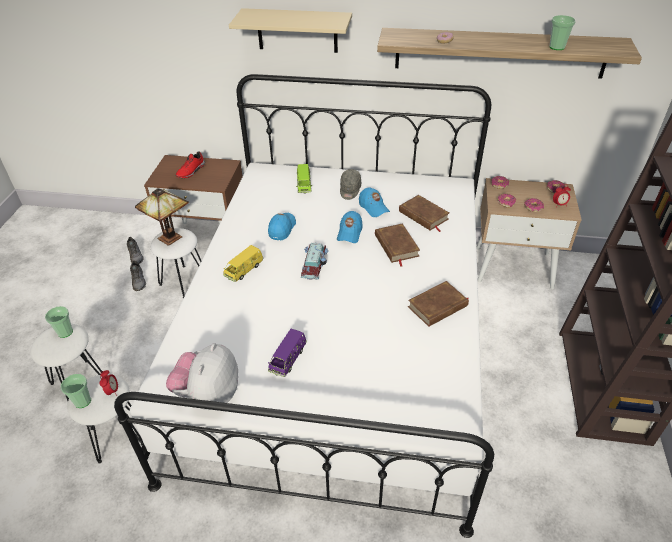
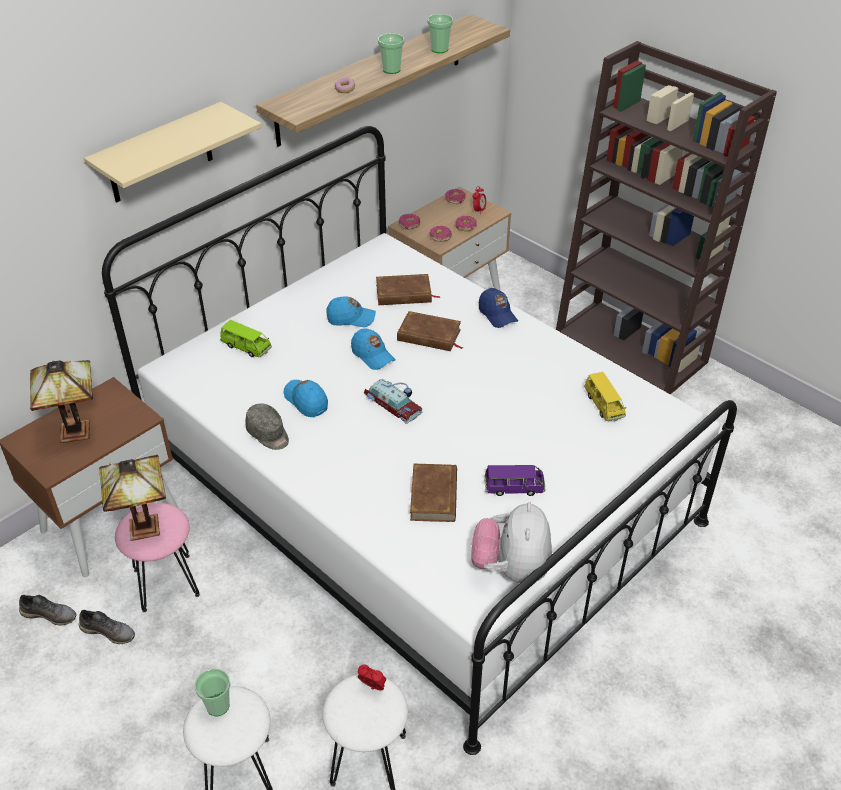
camera: 55 degrees left, 0 degrees up
cup [61,374,91,408] -> cup moved to [378,33,404,74]
white stool [151,228,201,298] -> pink stool [115,503,200,612]
plush toy [166,343,238,410] -> plush toy turned 45 degrees clockwise [471,502,552,583]
red shoe [175,151,205,178] -> table lamp [30,360,93,443]
yellow toy car [223,245,263,282] -> yellow toy car moved to [584,372,626,421]
purple toy car [268,329,307,377] -> purple toy car turned 60 degrees counterclockwise [485,465,545,496]
grey cap [340,169,361,200] -> grey cap moved to [245,403,289,450]
brown book [408,281,469,327] -> brown book moved to [410,464,457,522]
none -> blue cap [479,288,518,328]

